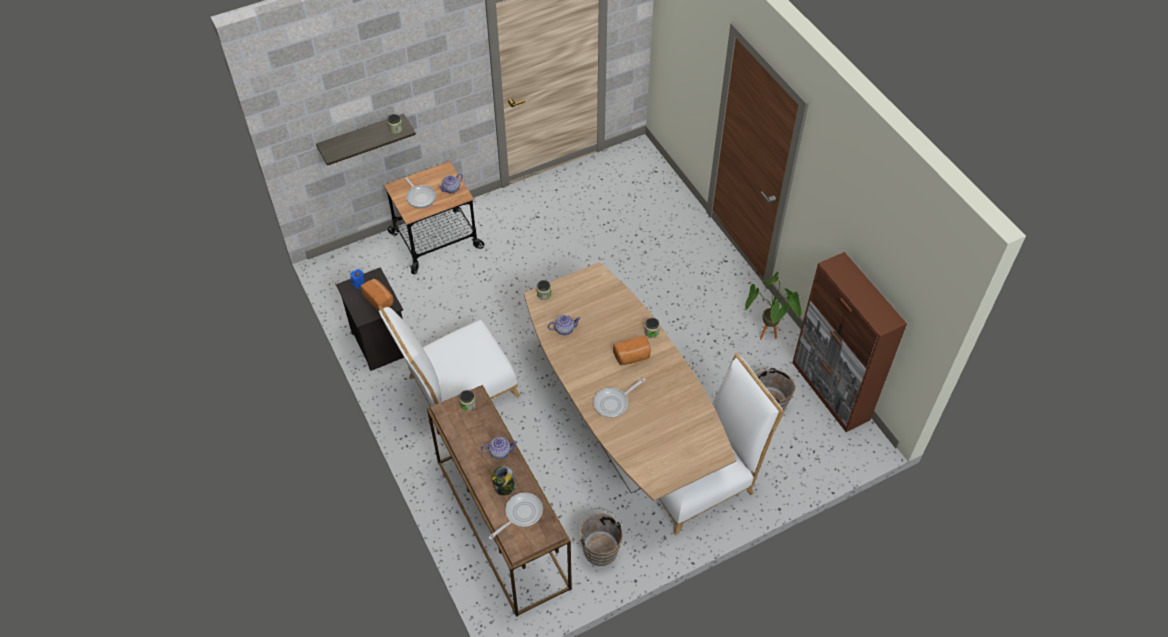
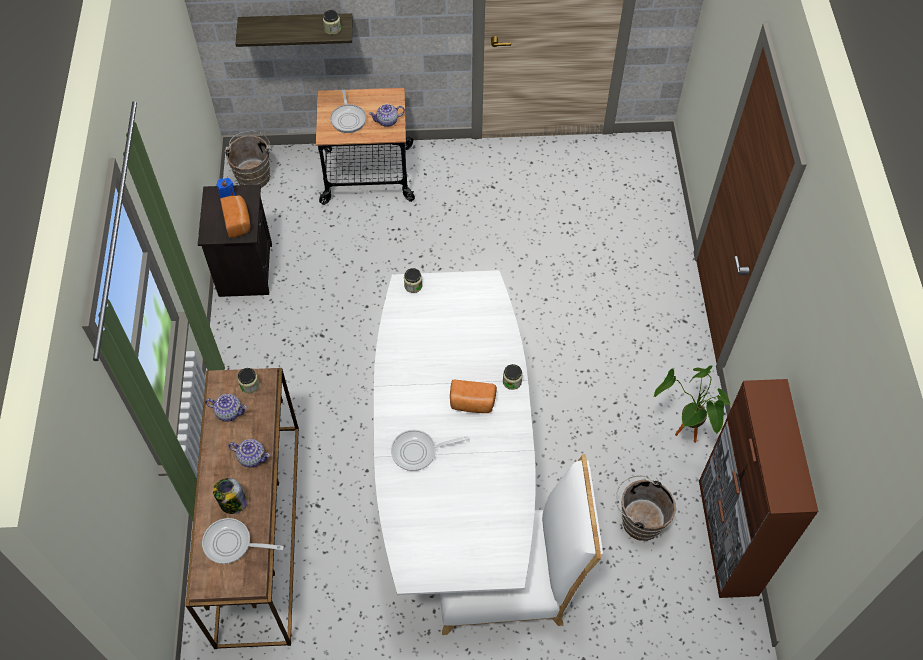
camera: 25 degrees right, 5 degrees up
white chair [378,305,520,407] -> none
frying pan [488,493,543,540] -> frying pan turned 150 degrees counterclockwise [202,518,284,564]
brown dining table [524,262,736,501] -> white dining table [374,270,536,595]
teapot [548,315,581,335] -> teapot moved to [205,394,247,422]
brown bucket [577,508,623,566] -> brown bucket moved to [224,131,272,188]

